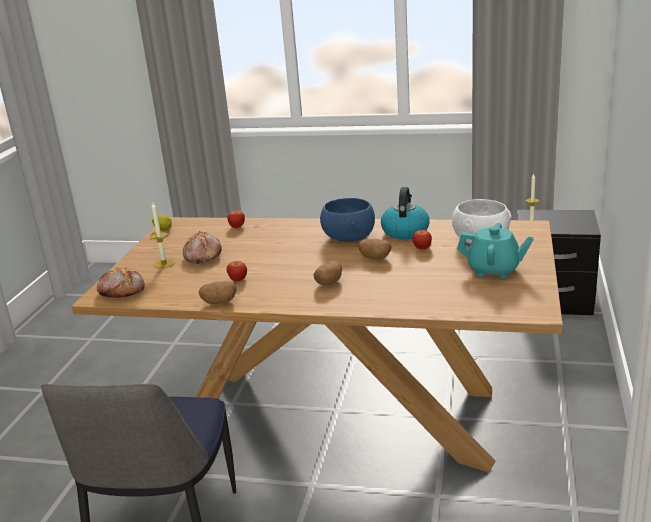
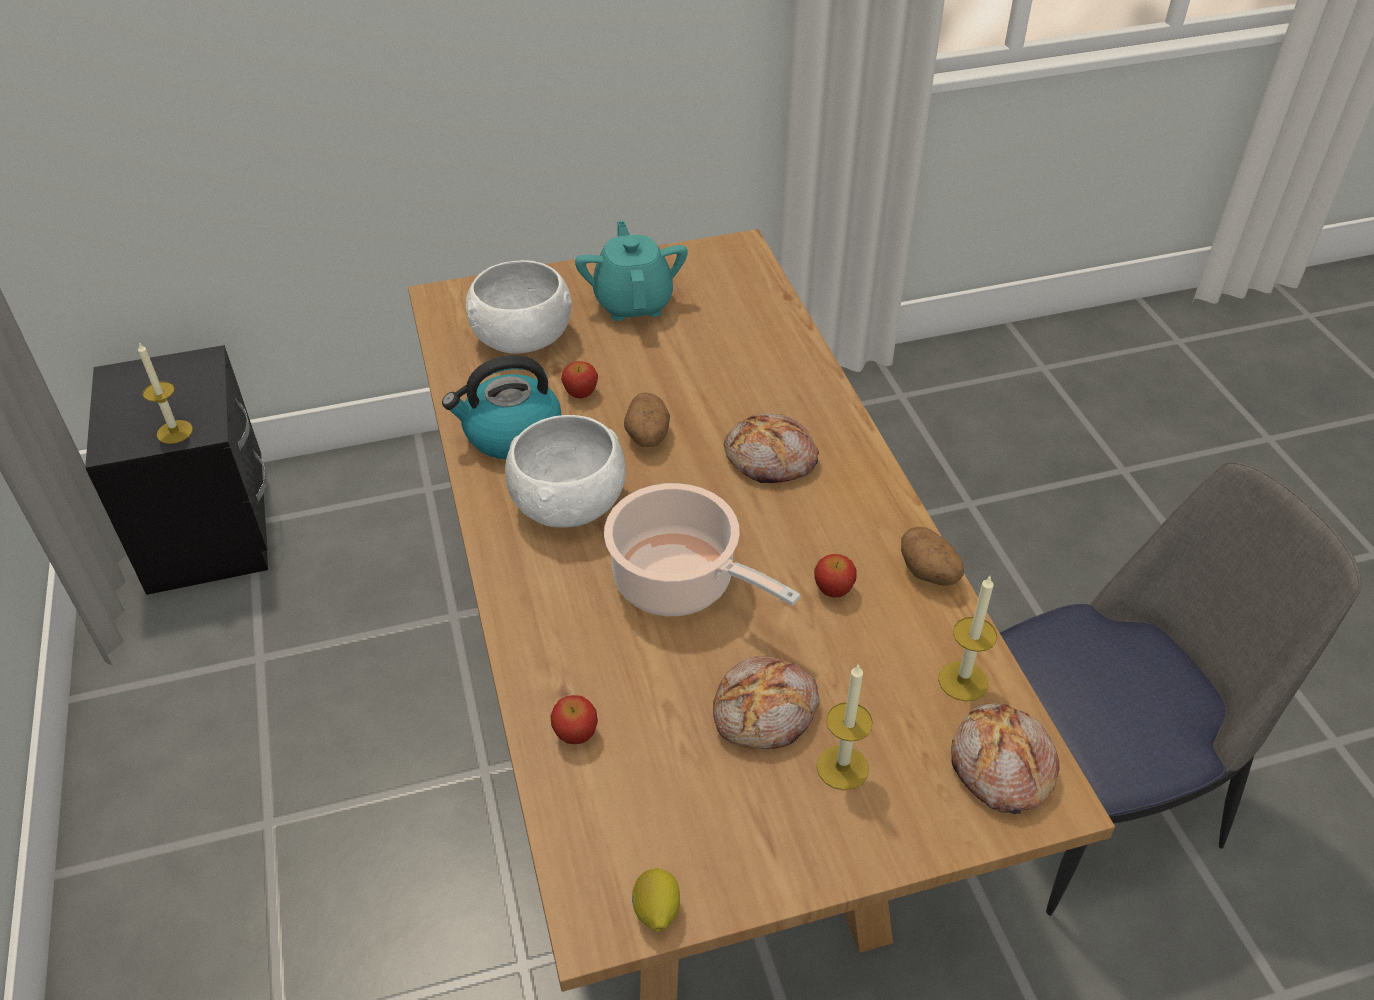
camera: 120 degrees left, 20 degrees up
potato [313,260,342,286] -> bread [724,413,819,483]
blue bowl [320,198,375,242] -> white bowl [505,415,626,528]
none -> cooking pot [604,483,801,616]
none -> candle [938,576,997,702]

